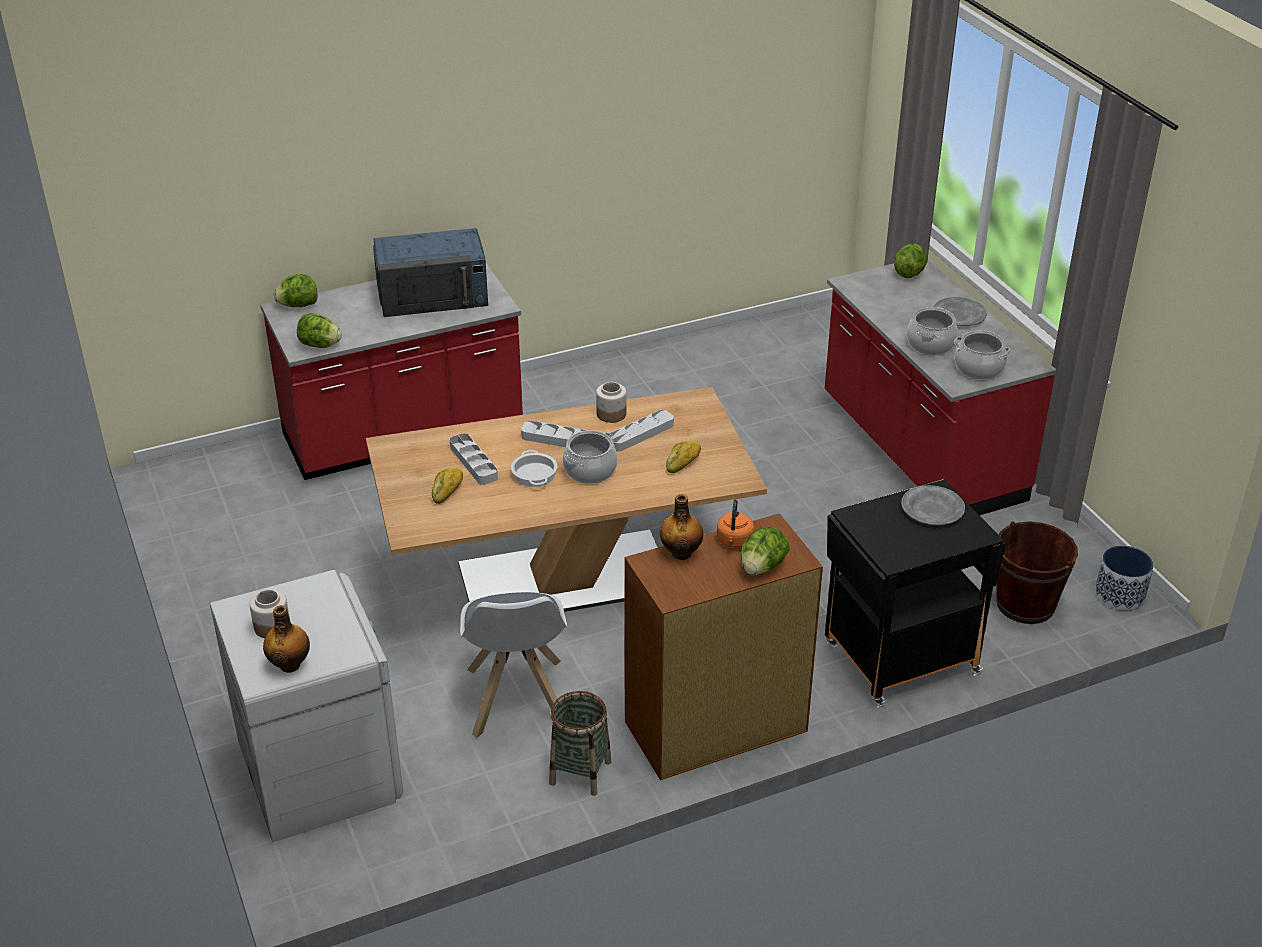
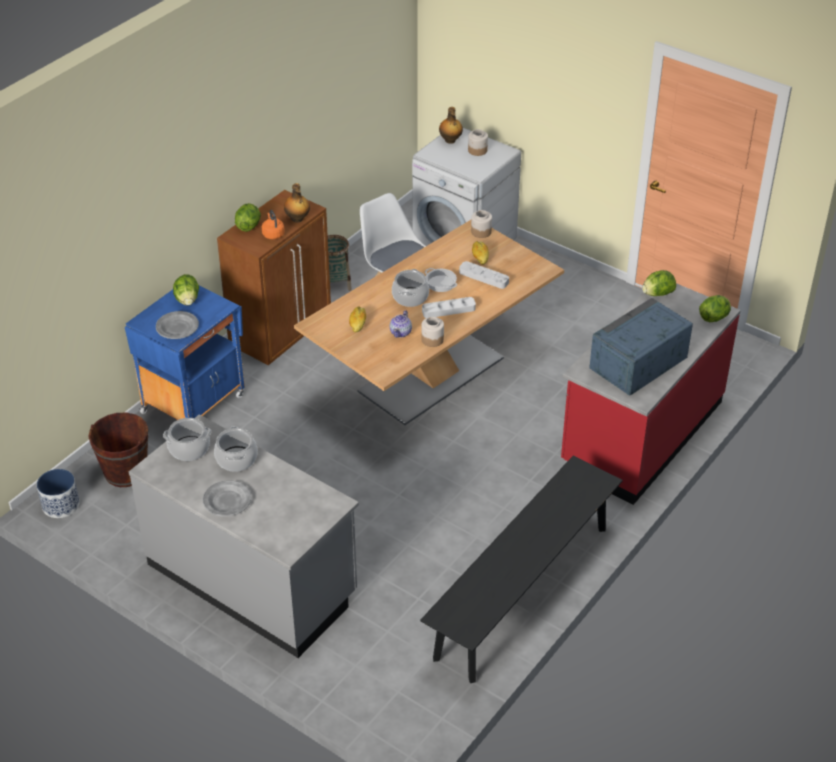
camera: 150 degrees right, 5 degrees up
grey tray [610,410,674,452] -> teapot [390,310,412,338]
red counter [825,260,1057,516] -> grey counter [129,414,359,658]
black cart [825,479,1006,708] -> blue cart [125,285,245,420]
lettuce [894,243,928,278] -> lettuce moved to [173,274,199,306]
none -> black bench [420,456,623,683]
none -> jar [471,210,492,238]

